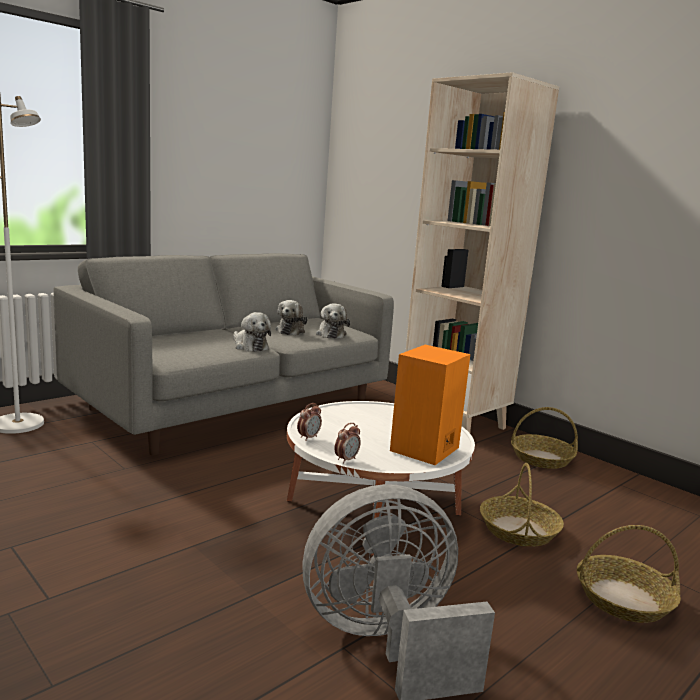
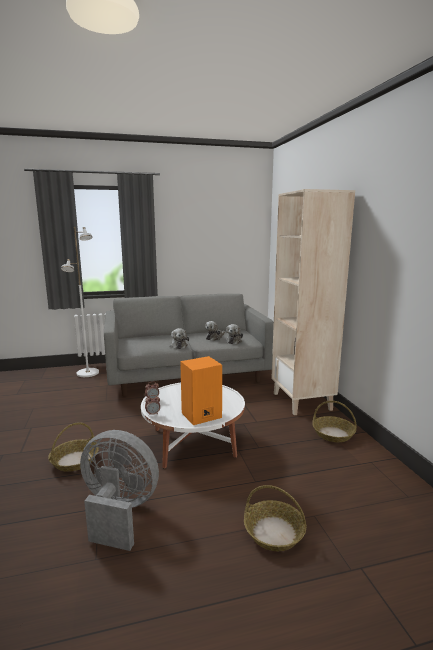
camera: 30 degrees right, 0 degrees up
basket [480,463,564,547] -> basket moved to [48,422,99,472]

